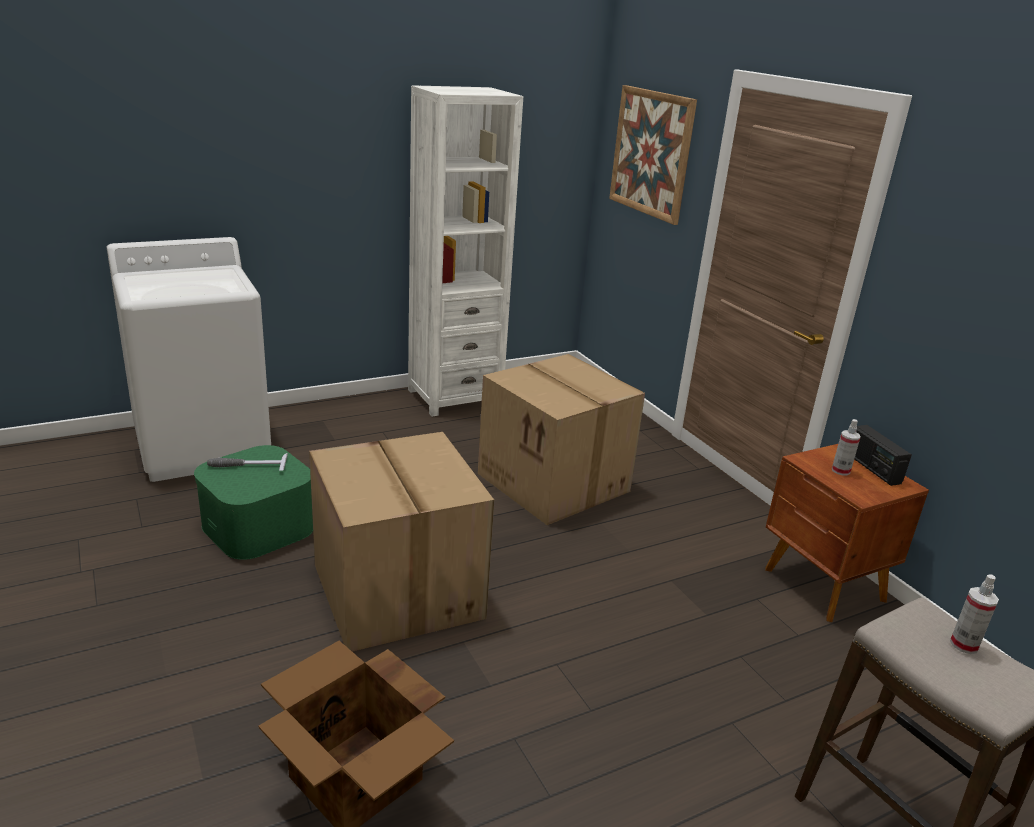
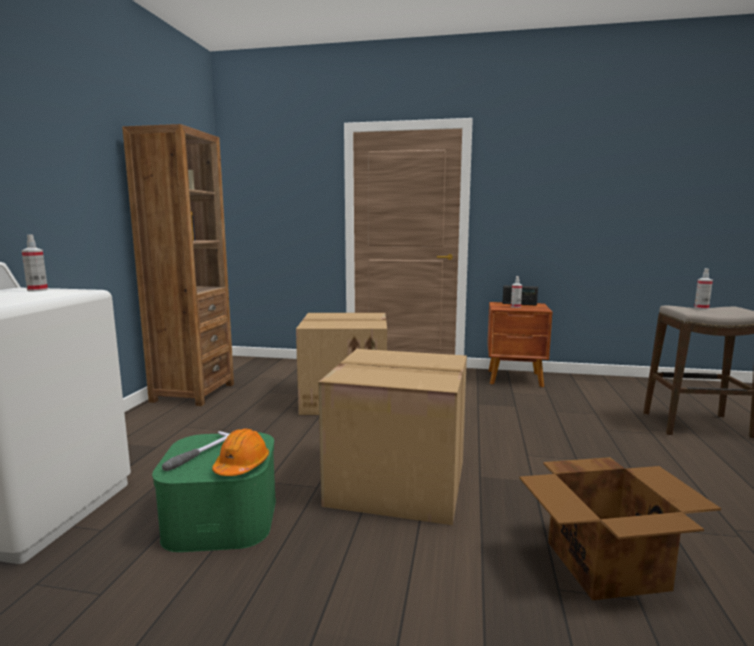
camera: 50 degrees left, 15 degrees down
white bookcase [408,85,523,417] -> brown bookcase [122,124,234,406]
picture [609,85,697,225] -> none
none -> spray bottle [21,234,48,292]
none -> orange hard hat [212,428,269,476]

